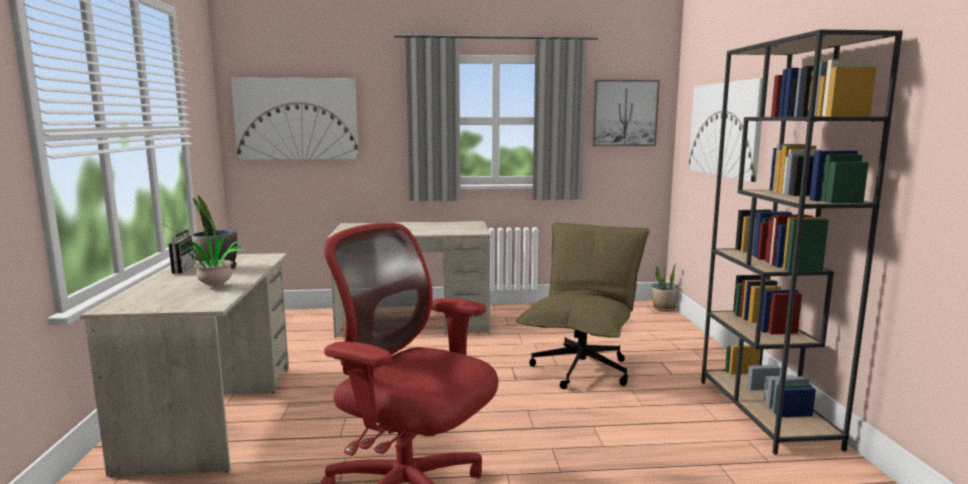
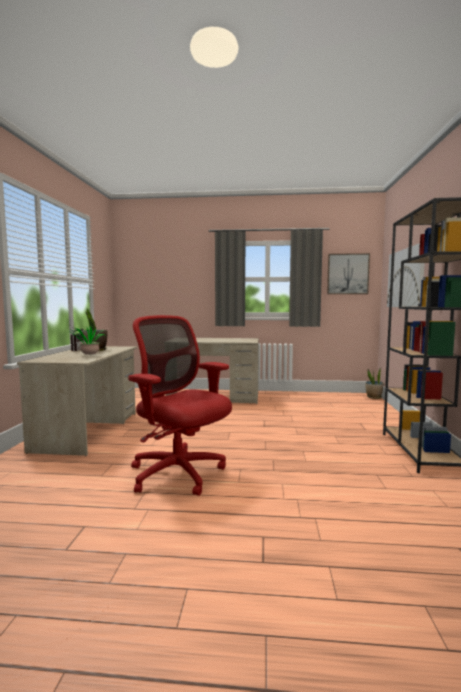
camera: 10 degrees right, 5 degrees down
picture [231,77,358,160] -> none
beige office chair [516,223,649,389] -> none

